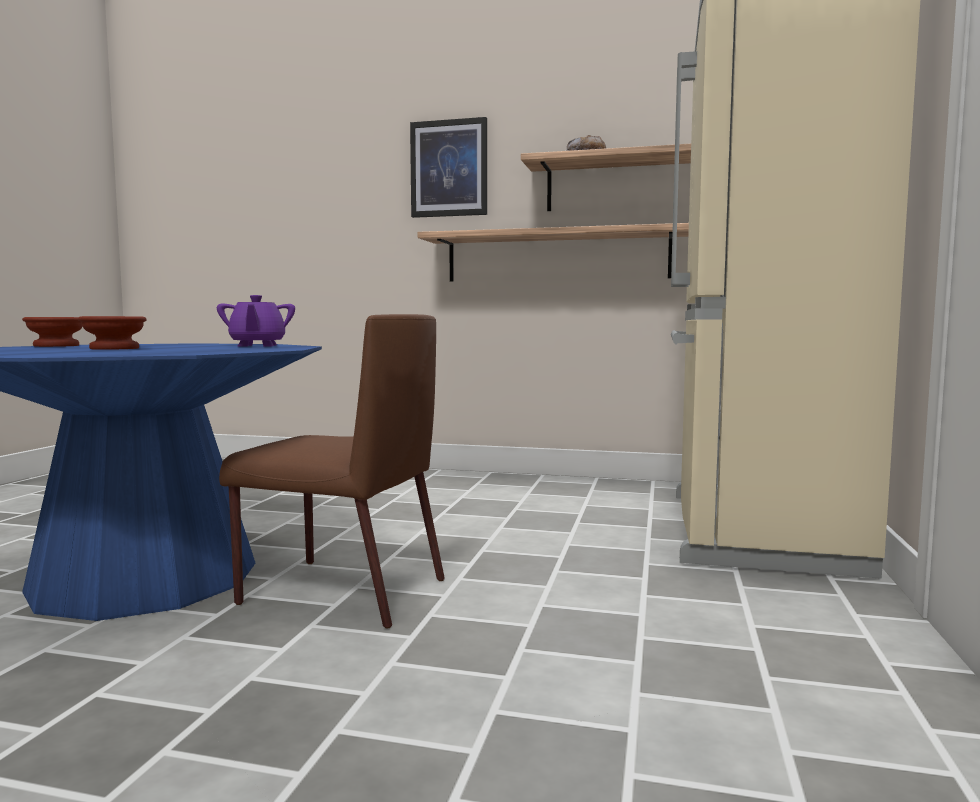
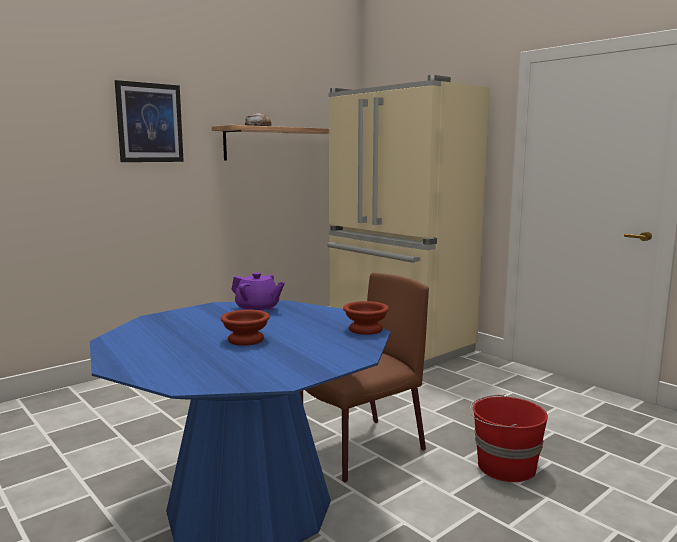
camera: 55 degrees left, 5 degrees up
brown bowl [22,317,83,347] -> brown bowl moved to [343,301,389,335]
shelf [417,223,689,282] -> none
none -> red bucket [469,394,548,482]

